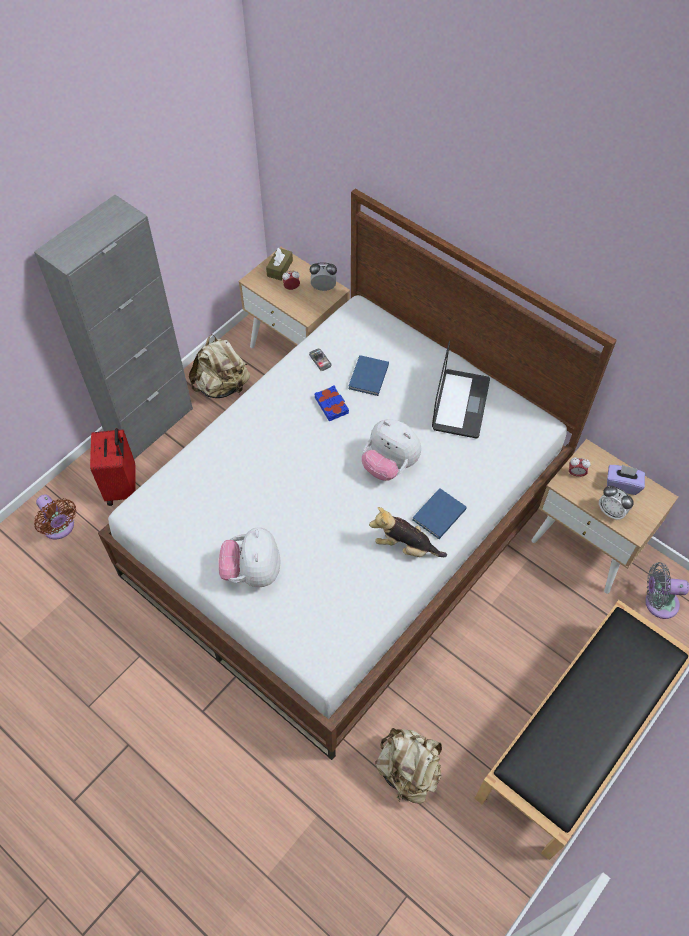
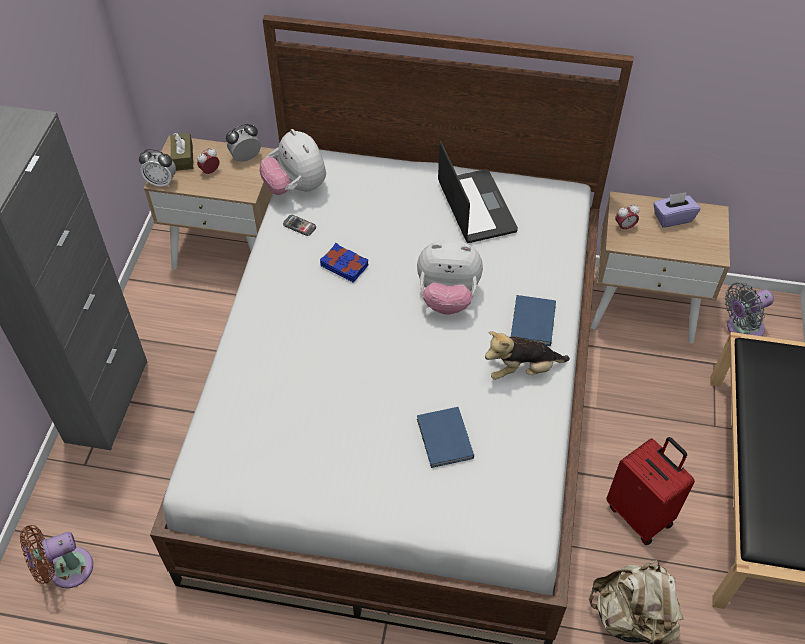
camera: 30 degrees left, 5 degrees down
brown fan [34,494,76,539] -> brown fan turned 135 degrees clockwise [20,525,93,588]
red suitcase [90,428,135,506] -> red suitcase moved to [606,437,695,545]
beige backpack [189,334,250,398] -> none
plush toy [218,527,280,587] -> plush toy moved to [260,129,326,195]
blue book [348,355,389,396] -> blue book moved to [417,407,474,468]
alarm clock [599,486,634,520] -> alarm clock moved to [139,149,176,187]

